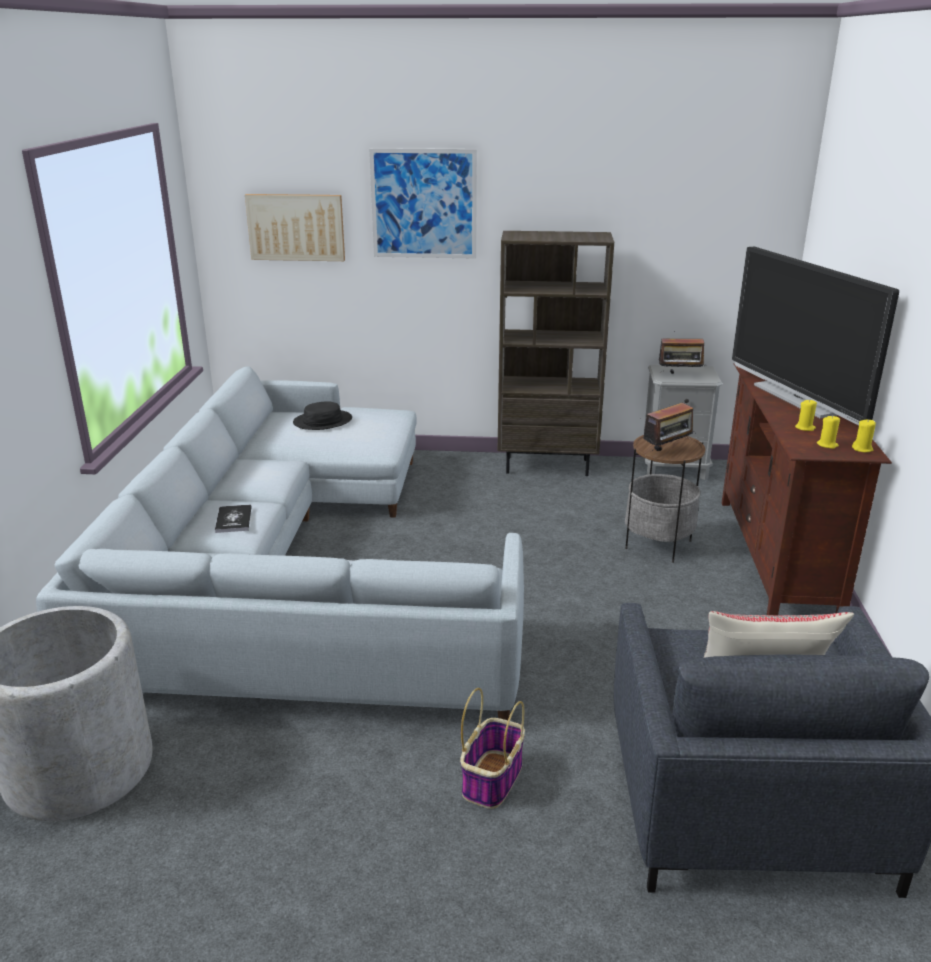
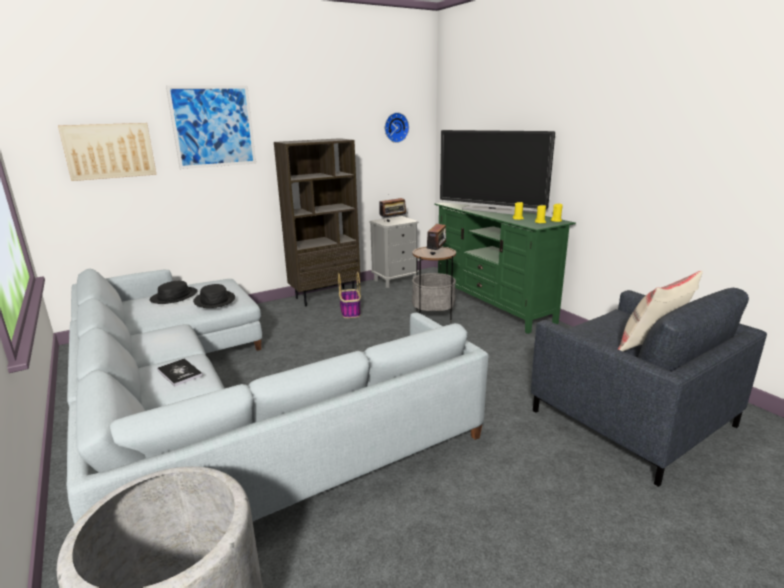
camera: 35 degrees left, 5 degrees down
basket [460,688,525,809] -> basket moved to [338,271,361,318]
brown tv stand [722,365,892,615] -> green tv stand [434,202,576,334]
none -> black hat [193,284,235,308]
none -> wall clock [385,112,409,143]

